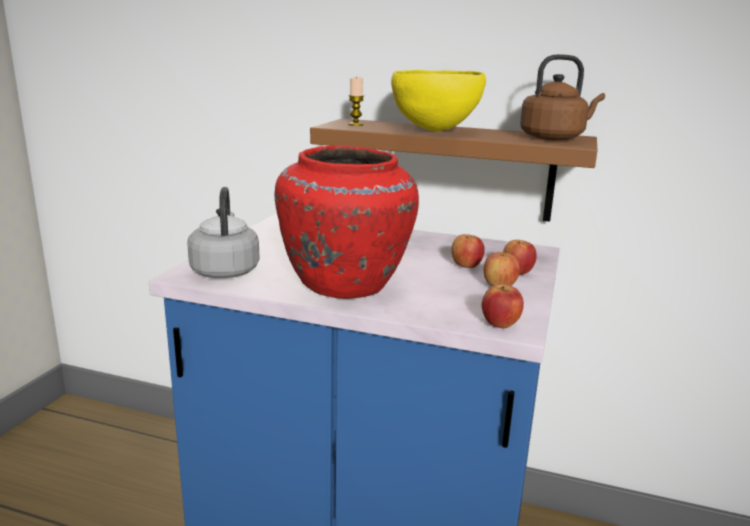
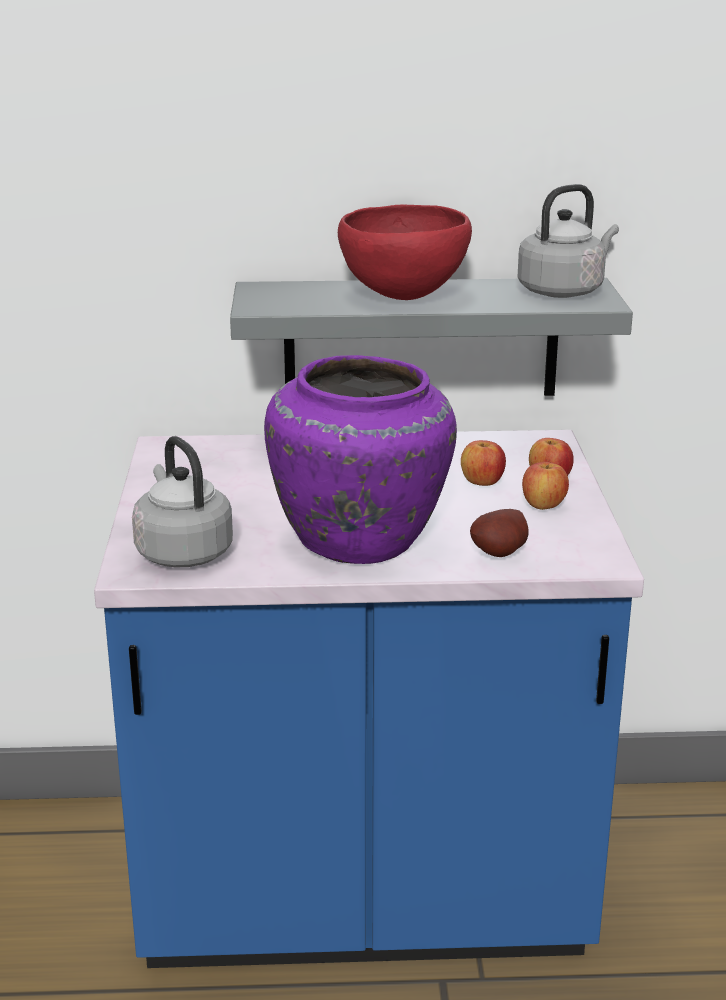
camera: 20 degrees left, 5 degrees up
red vase [274,146,419,299] -> purple vase [264,355,457,564]
brown shelf [310,119,598,222] -> grey shelf [230,278,633,396]
candle [348,77,364,126] -> none
yellow bowl [391,70,486,131] -> red bowl [338,205,472,300]
apple [482,284,524,328] -> none
brown kettle [520,54,605,140] -> grey kettle [518,184,619,298]
none -> potato [470,509,529,557]

